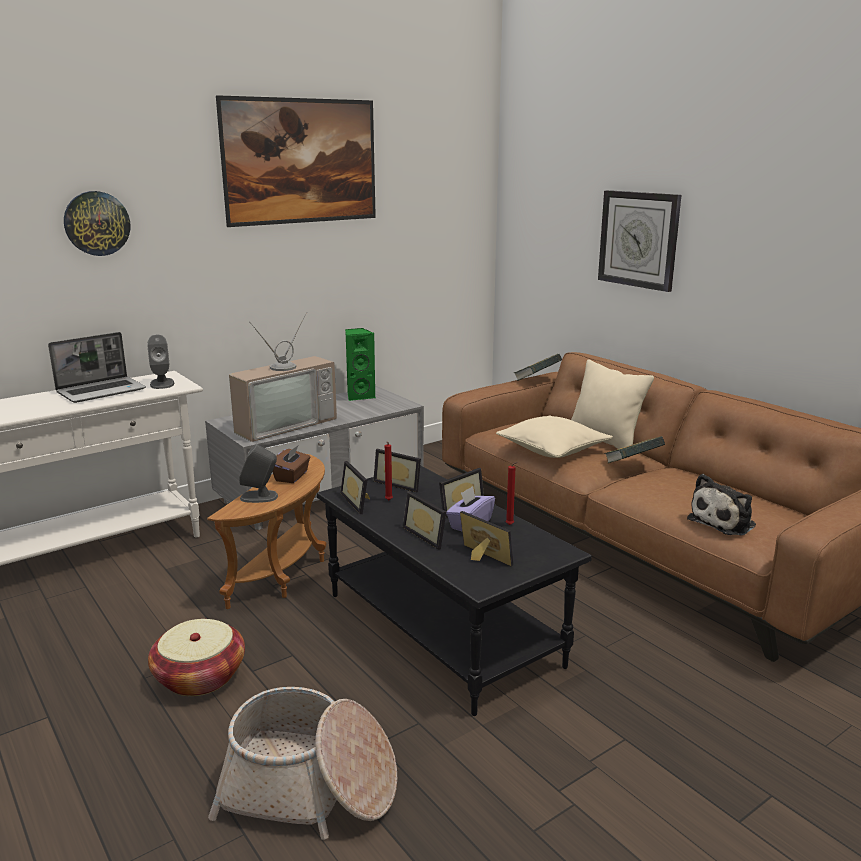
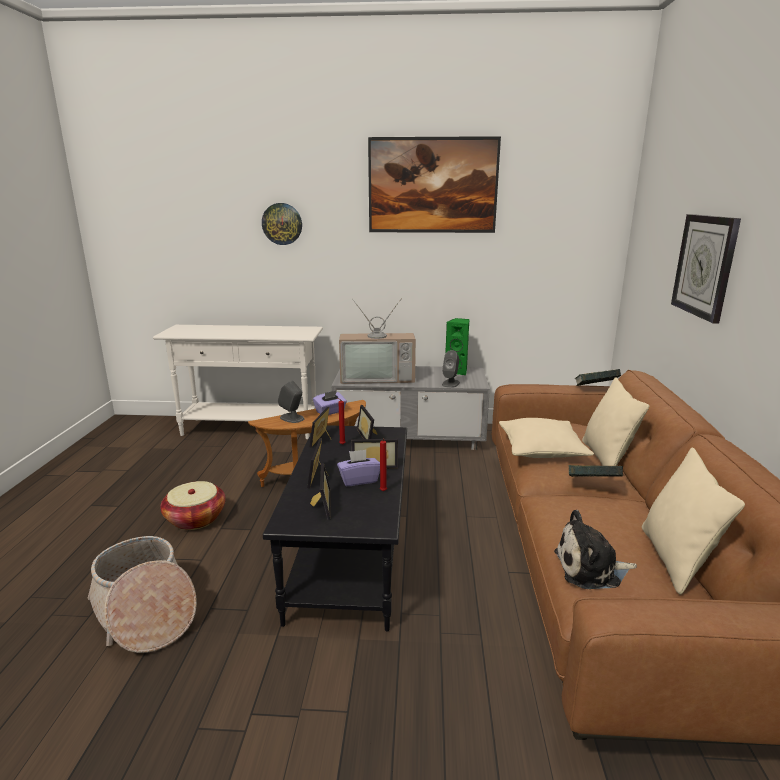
camera: 40 degrees right, 0 degrees up
laptop [48,332,146,403] -> none
grey speaker [147,335,174,389] -> grey speaker moved to [442,350,460,388]
brown tissue box [272,446,310,483] -> purple tissue box [313,390,347,415]
none -> beige pillow [642,448,745,595]

